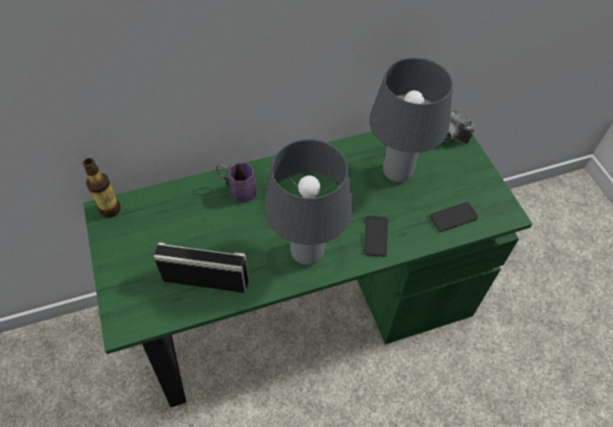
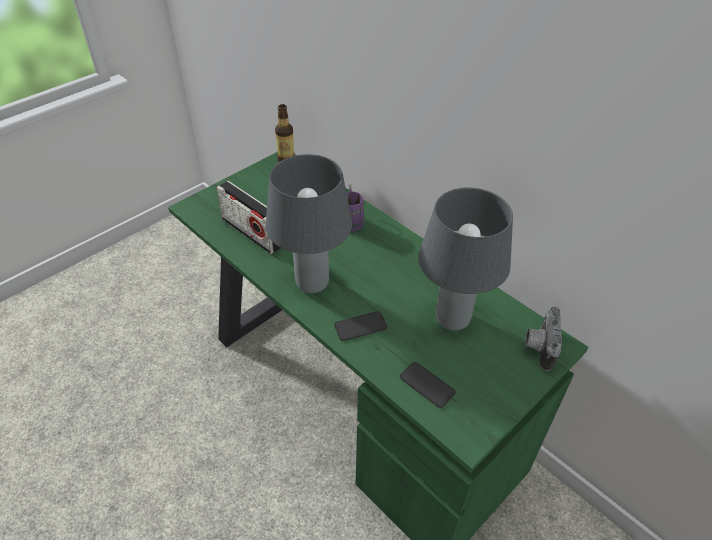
camera: 65 degrees right, 10 degrees down
radio [154,242,249,293] -> radio turned 150 degrees clockwise [217,181,280,254]

